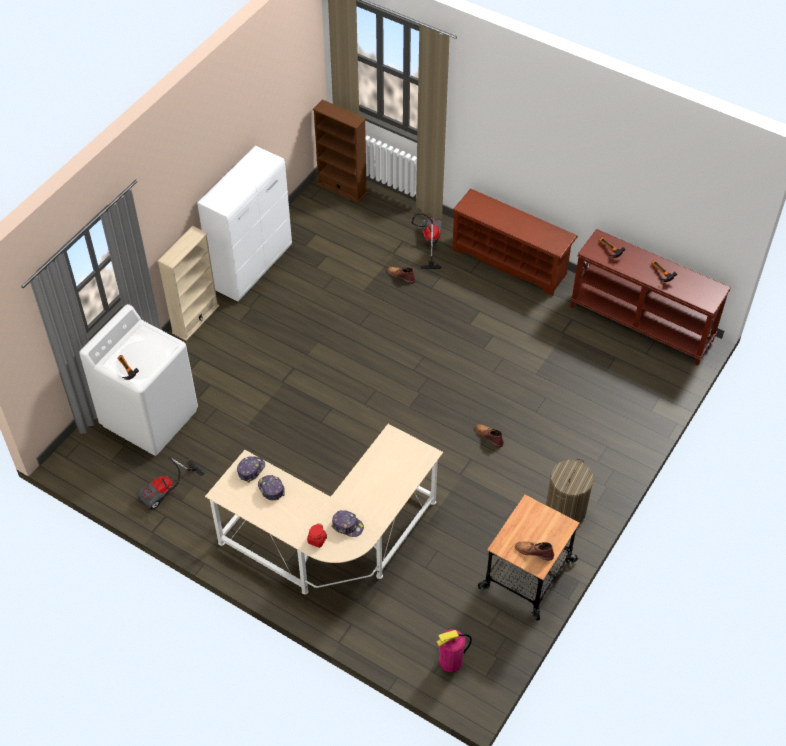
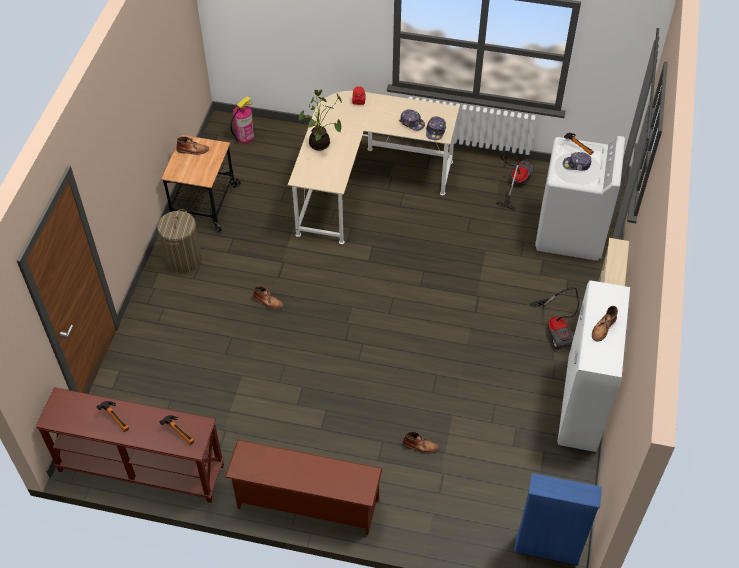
camera: 160 degrees right, 0 degrees up
brown bookcase [312,99,367,203] -> blue bookcase [514,473,602,565]
cap [331,510,364,537] -> cap moved to [563,152,591,171]
vacuum cleaner [411,213,442,269] -> vacuum cleaner moved to [530,287,579,350]
none -> potted plant [298,90,342,151]
none -> brown boot [592,306,618,342]

